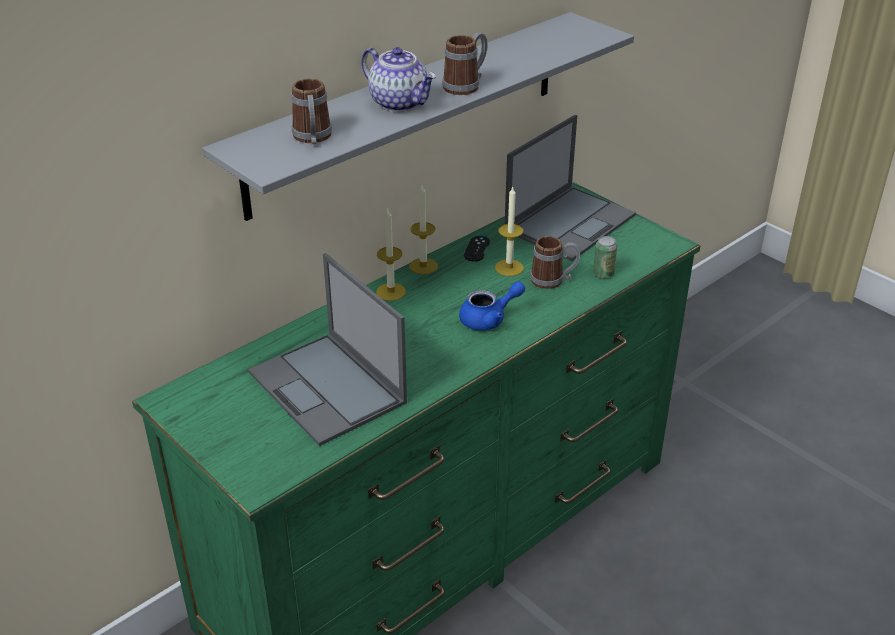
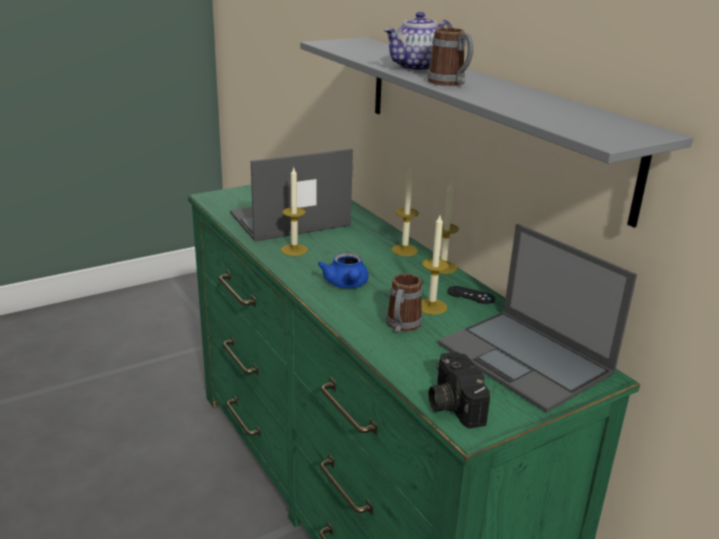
camera: 100 degrees right, 10 degrees down
mug [291,79,332,144] -> none
can [593,236,617,279] -> none
none -> candle [281,168,308,256]
none -> camera [429,352,490,429]

